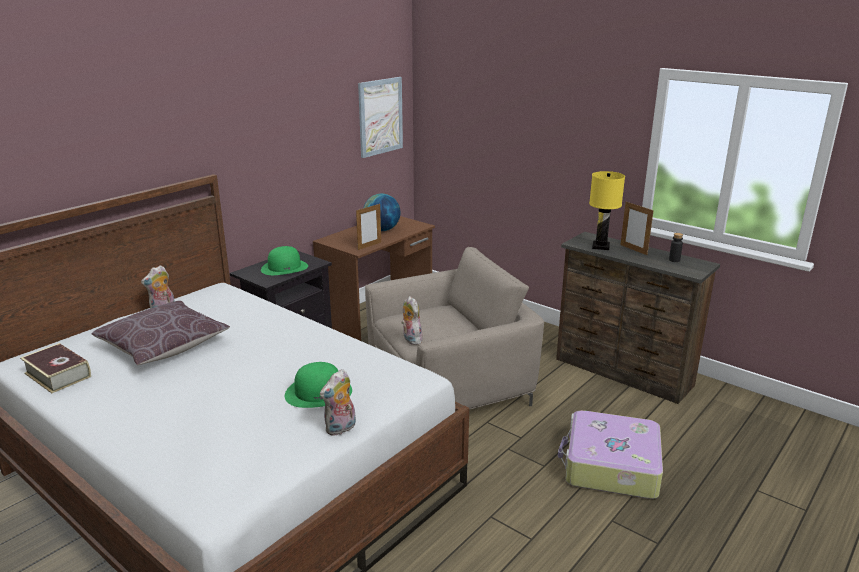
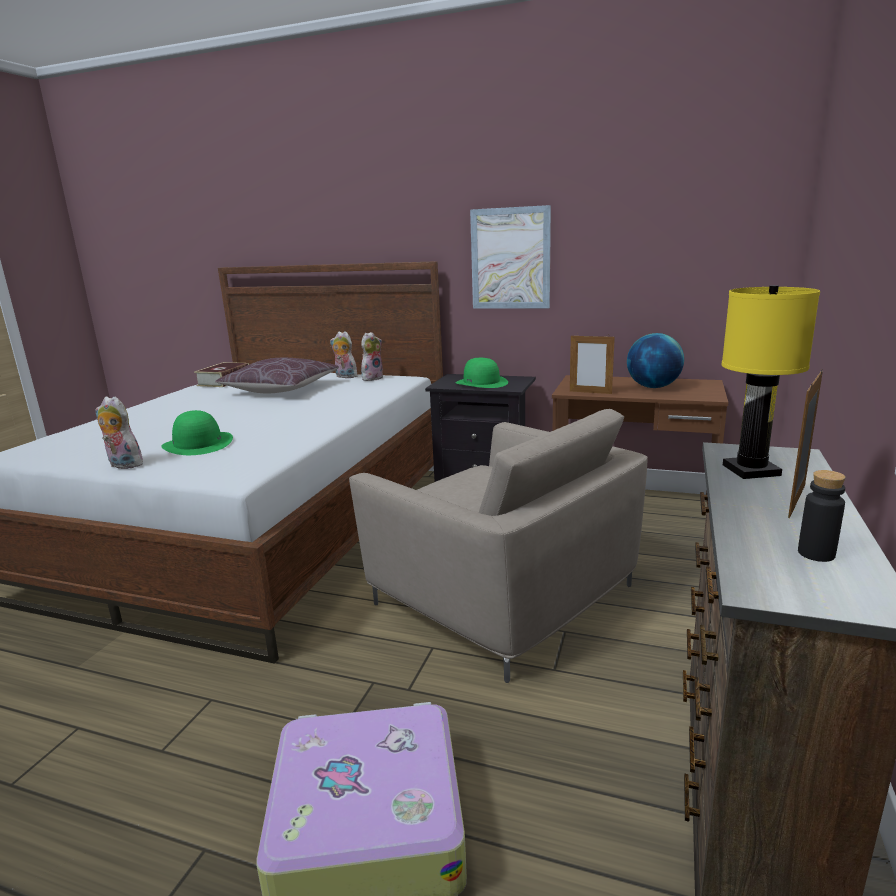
camera: 70 degrees right, 5 degrees down
picture [358,77,403,158] -> picture moved to [470,205,551,309]
plush toy [401,296,423,345] -> plush toy moved to [361,332,383,381]

